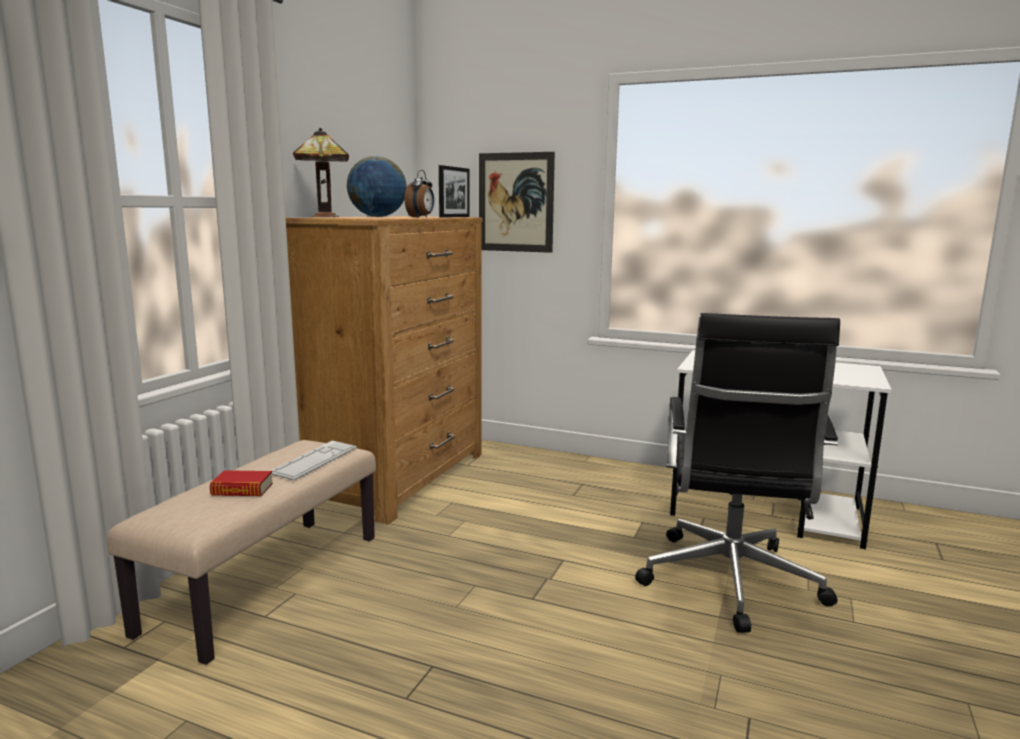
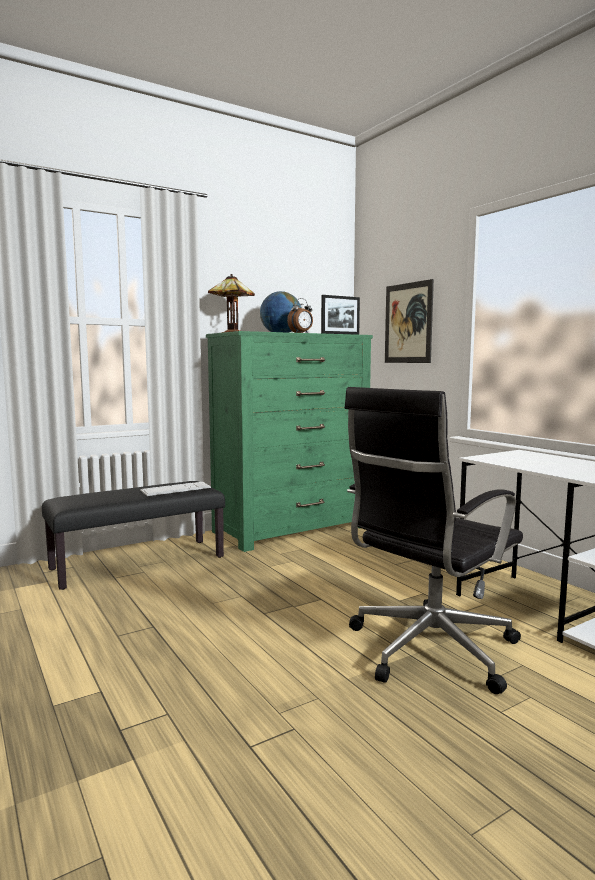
camera: 35 degrees right, 5 degrees down
beige bench [107,440,376,665] -> black bench [42,481,225,590]
book [210,470,273,496] -> none
brown dresser [286,216,483,524] -> green dresser [206,331,373,552]

